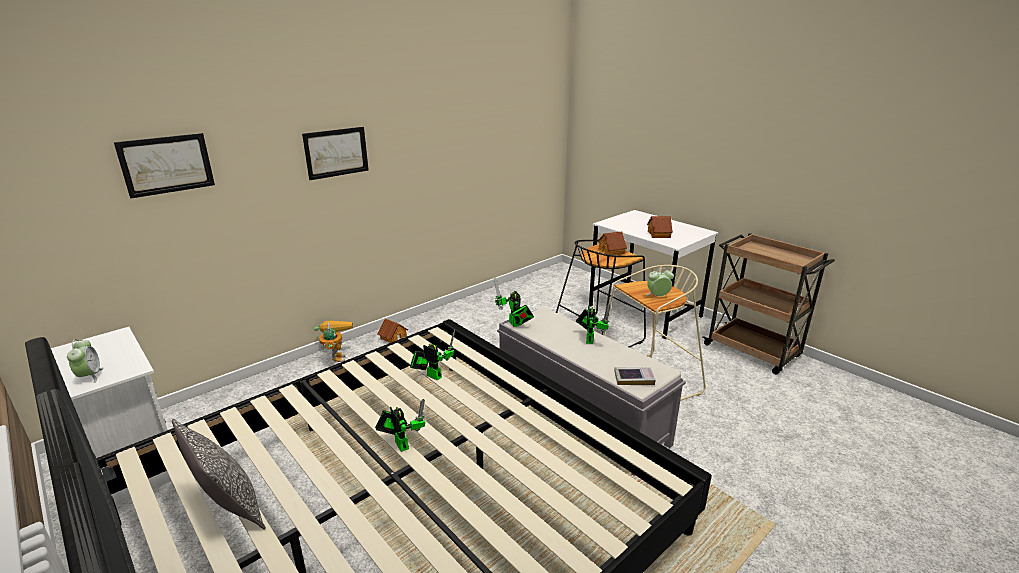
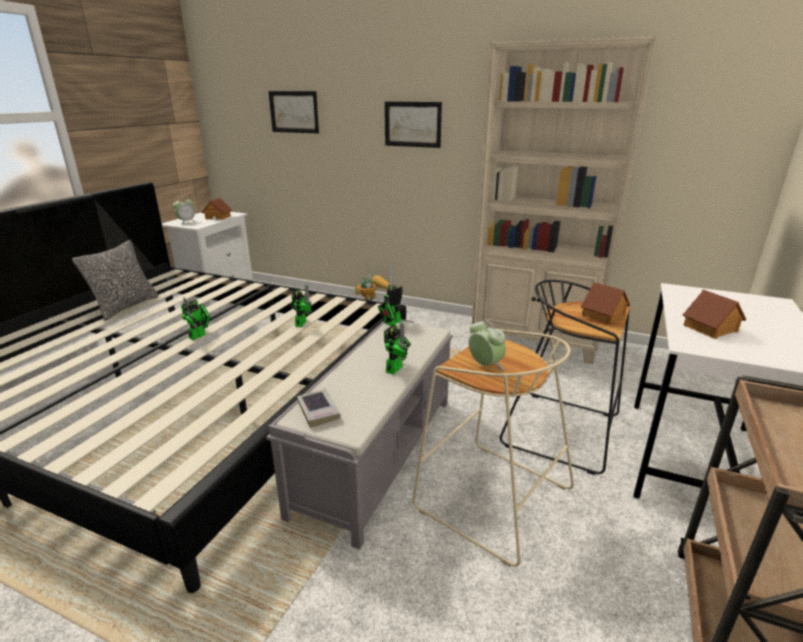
camera: 65 degrees right, 0 degrees up
toy house [377,319,408,343] -> toy house moved to [202,198,232,220]
toy robot [576,304,610,344] -> toy robot turned 45 degrees counterclockwise [384,323,411,375]
none -> beige bookcase [472,36,657,364]

